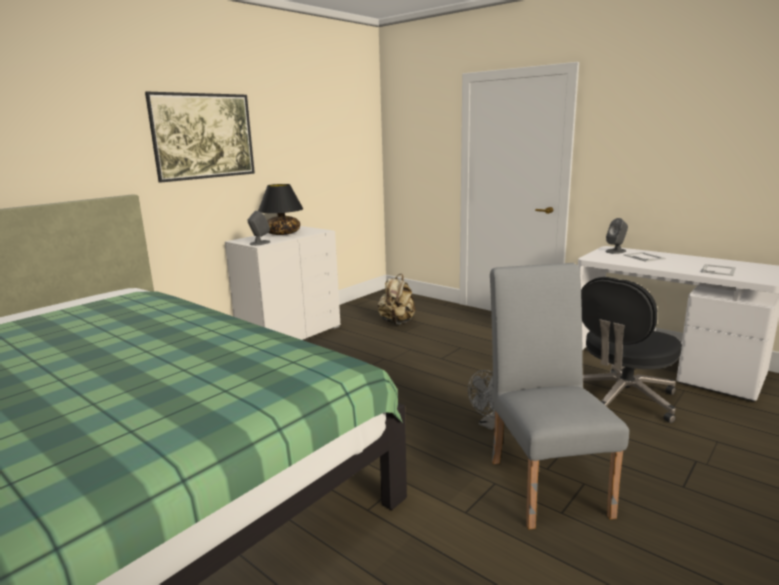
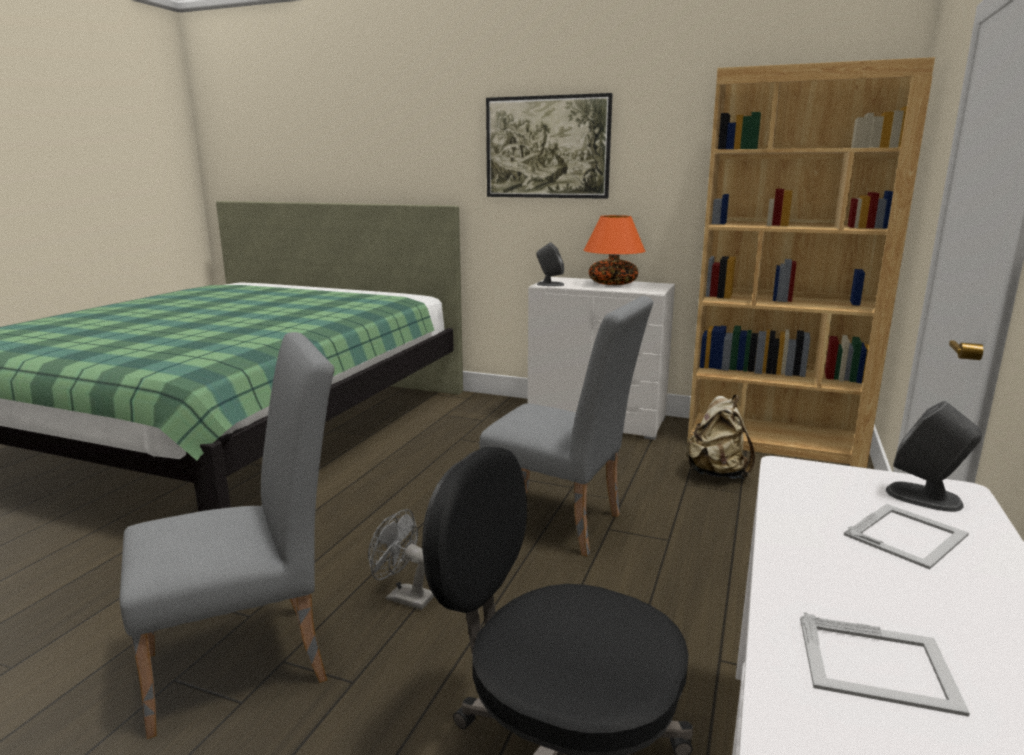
camera: 70 degrees right, 0 degrees up
black table lamp [258,184,303,235] -> orange table lamp [584,215,646,285]
none -> grey chair [480,296,653,556]
none -> brown bookcase [687,57,935,468]

